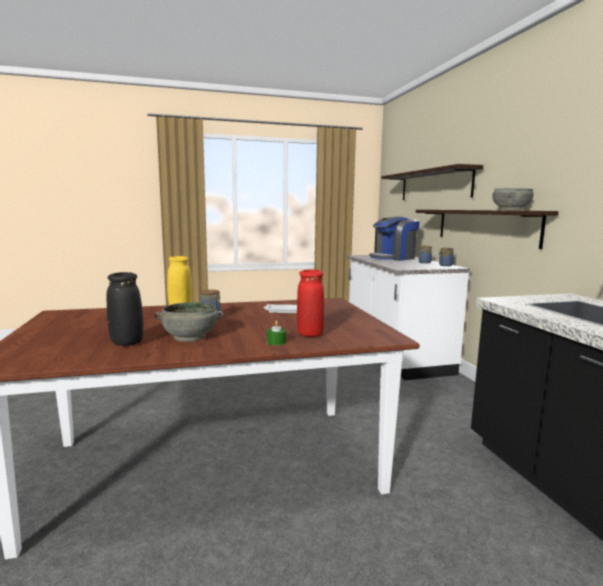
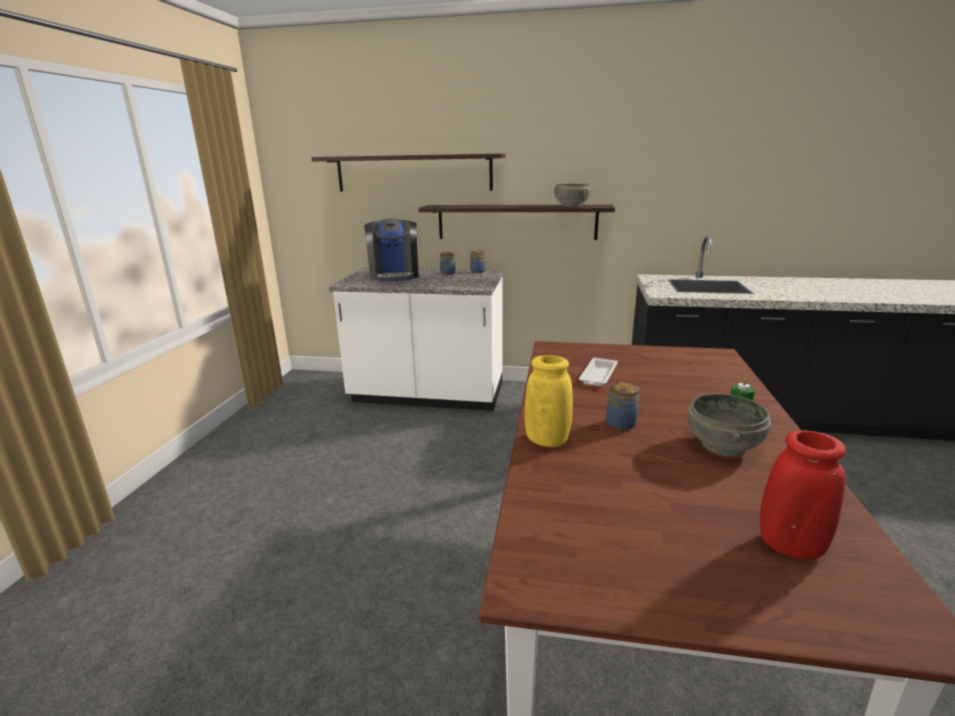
camera: 65 degrees left, 10 degrees up
black vase [107,272,143,346] -> none
red vase [297,269,324,337] -> red vase moved to [760,430,846,559]

